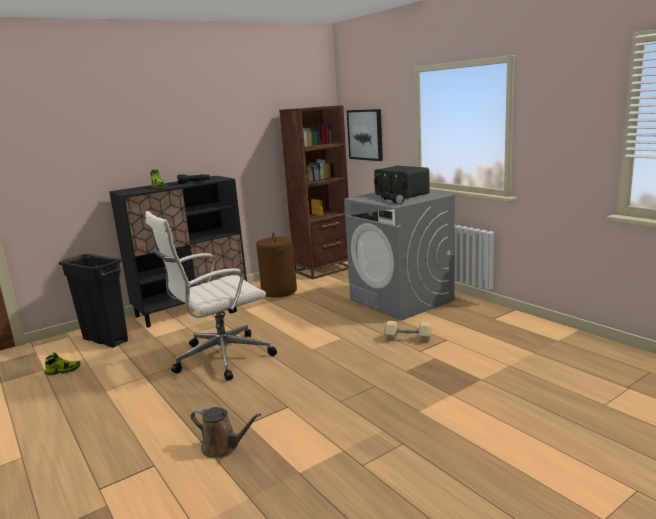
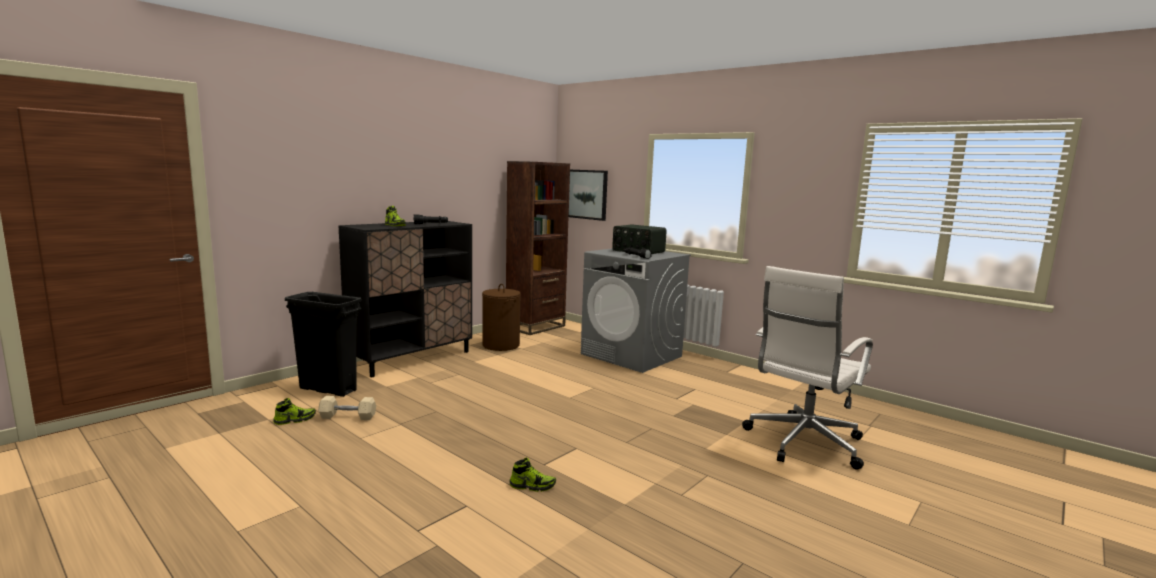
camera: 15 degrees left, 5 degrees down
white office chair [145,211,277,381] -> white office chair moved to [742,266,873,470]
brown watering can [191,407,261,459] -> shoe [510,458,556,492]
beige dumbbell [385,321,431,342] -> beige dumbbell moved to [318,396,376,420]

